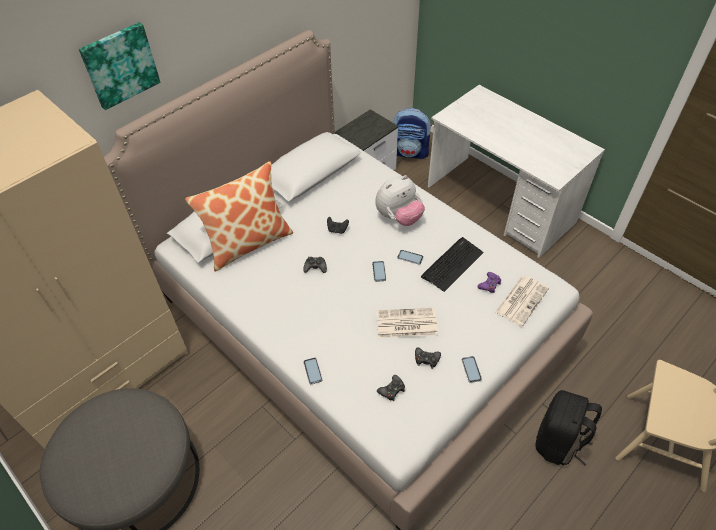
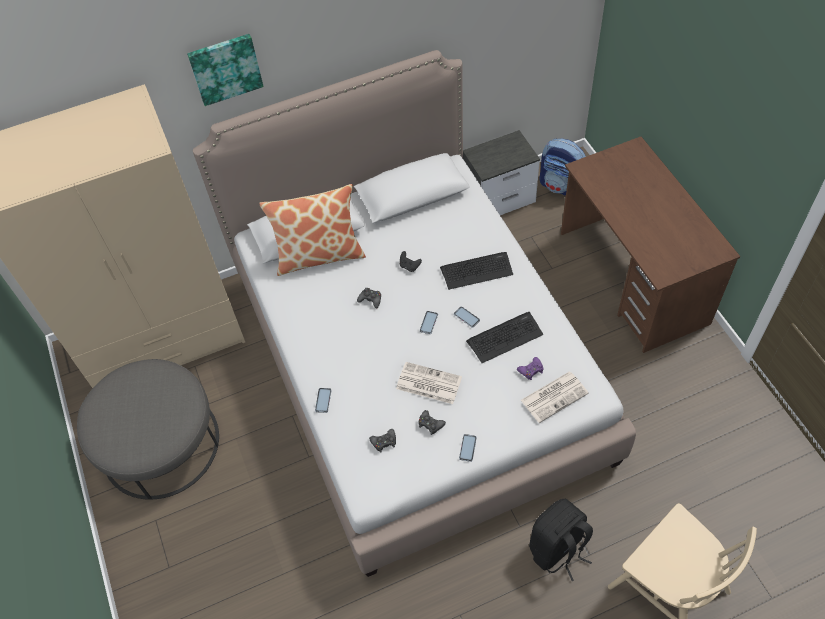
camera: 25 degrees right, 5 degrees up
plush toy [375,175,425,226] -> keyboard [440,252,513,290]
white desk [428,85,605,258] -> brown desk [561,137,740,353]

